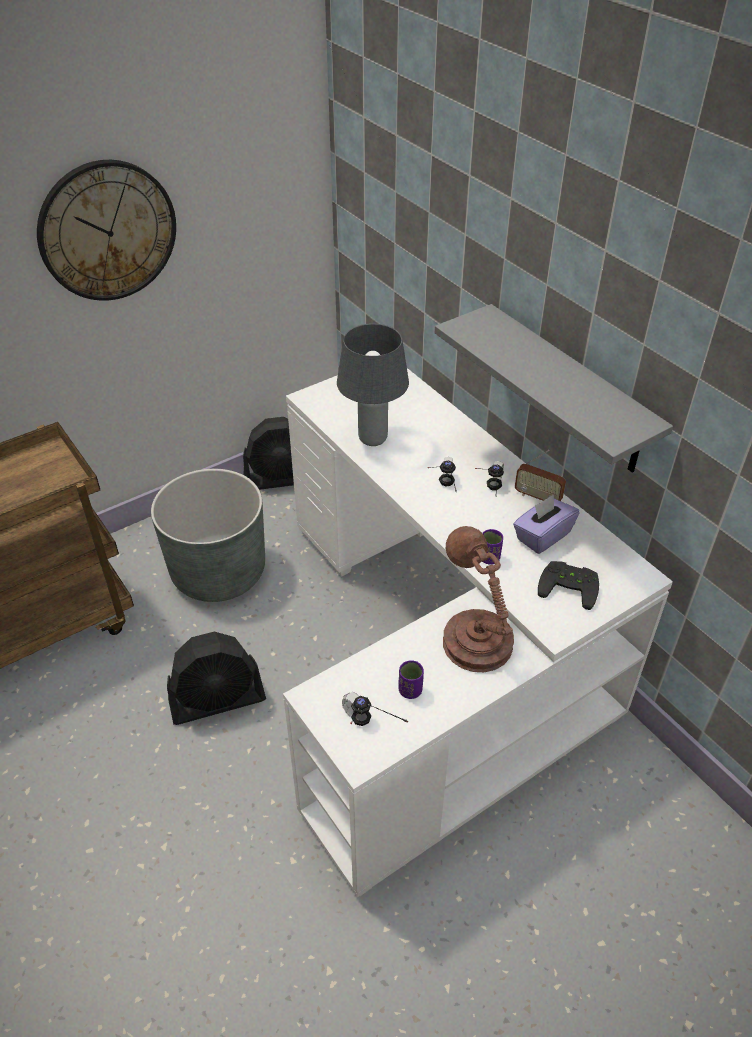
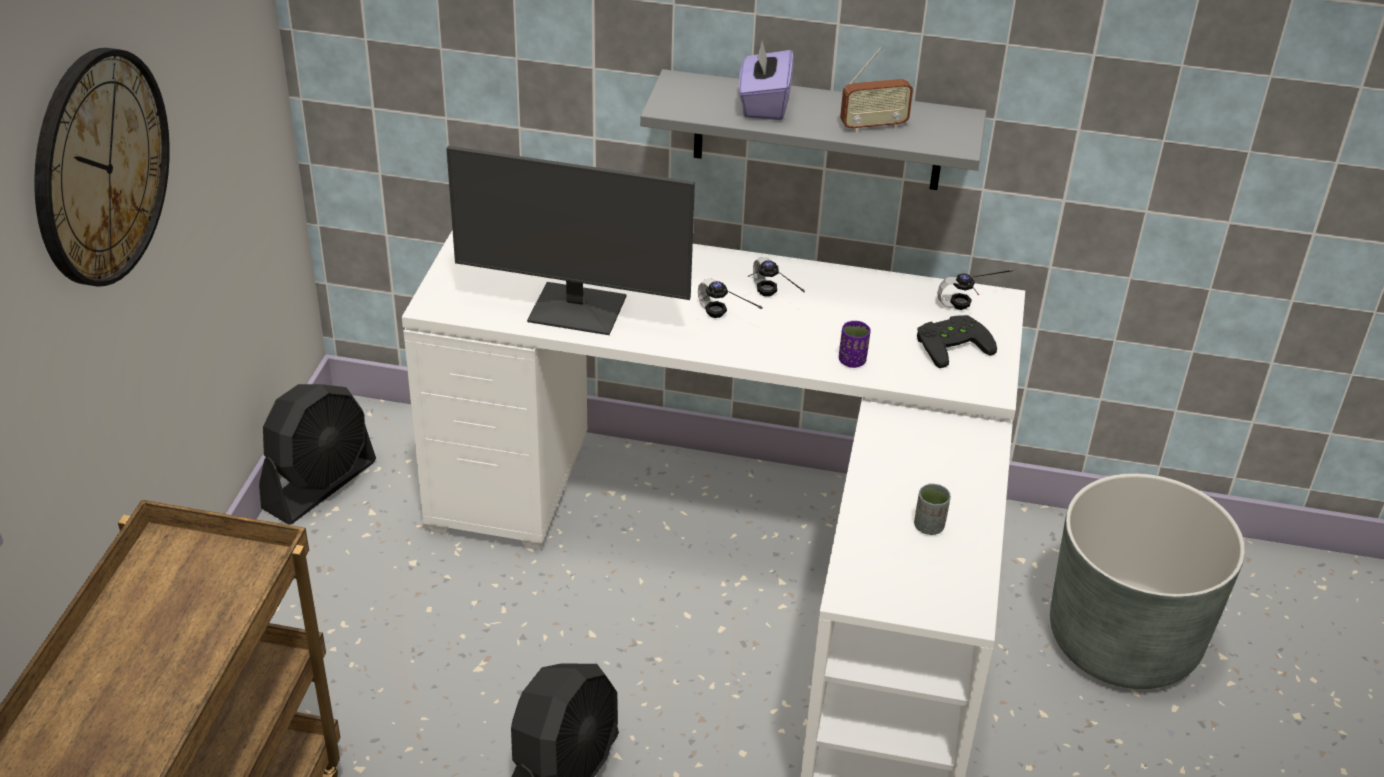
camera: 45 degrees left, 5 degrees down
grey planter [151,469,265,602] -> grey planter moved to [1050,473,1245,689]
grey table lamp [337,323,409,446] -> monitor [446,146,695,335]
headphones [342,692,408,726] -> headphones moved to [937,269,1015,310]
purple cup [399,660,424,699] -> grey cup [914,483,951,535]
brown table lamp [443,526,514,672] -> none
purple tissue box [513,494,580,554] -> purple tissue box moved to [739,41,794,120]
radio [515,450,566,501] -> radio moved to [840,47,913,133]

